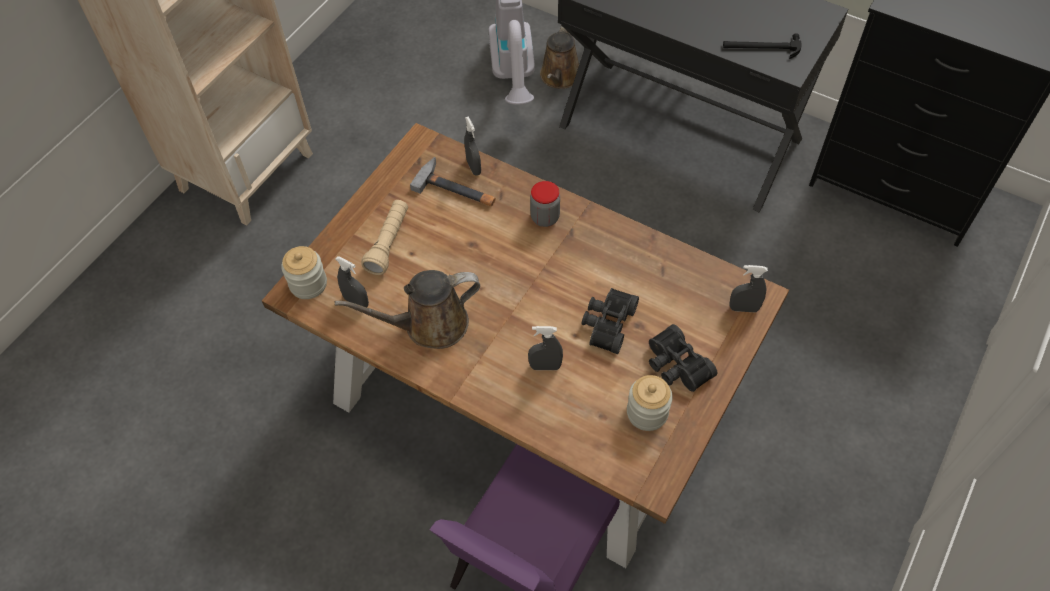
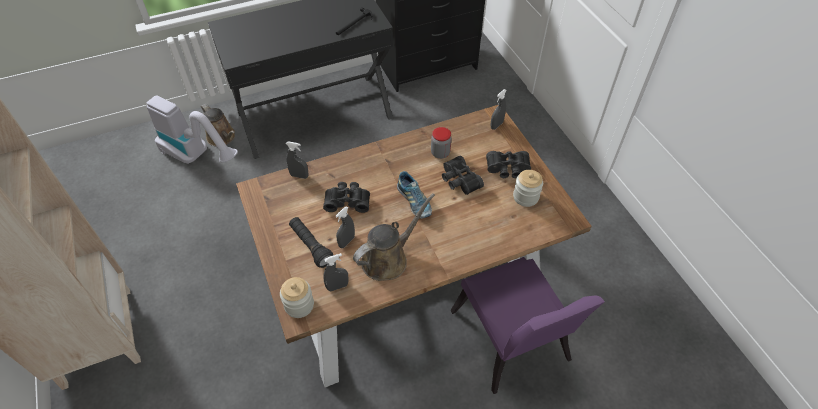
camera: 55 degrees left, 5 degrees down
brown watering can [335,270,480,349] -> brown watering can turned 150 degrees counterclockwise [353,193,435,281]
beige flashlight [361,200,408,275] -> black flashlight [289,217,334,268]
hammer [410,157,496,206] -> none
grey spray bottle [528,326,563,370] -> grey spray bottle moved to [335,206,355,248]
jar [530,181,560,227] -> jar moved to [431,127,452,159]
none -> black binoculars [323,182,370,213]
none -> shoe [397,171,432,219]

